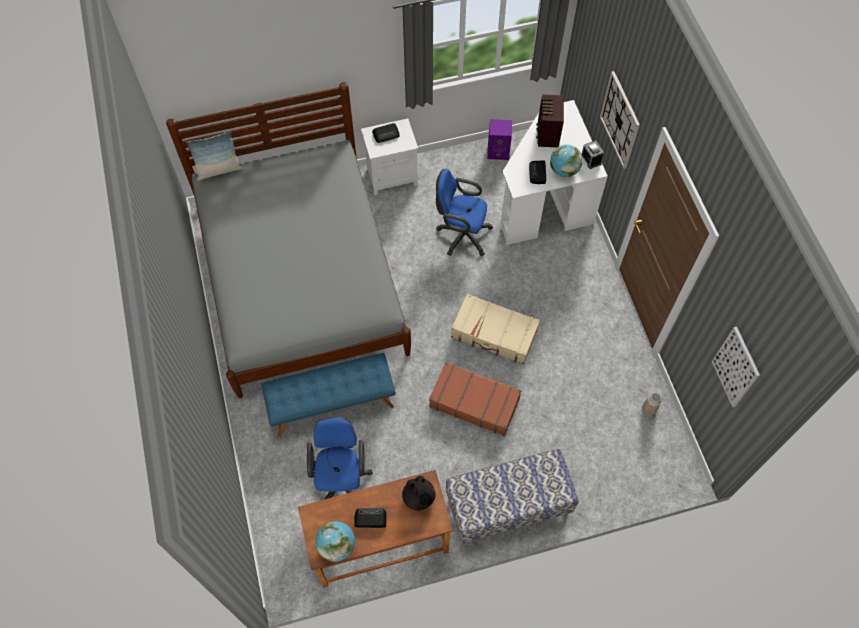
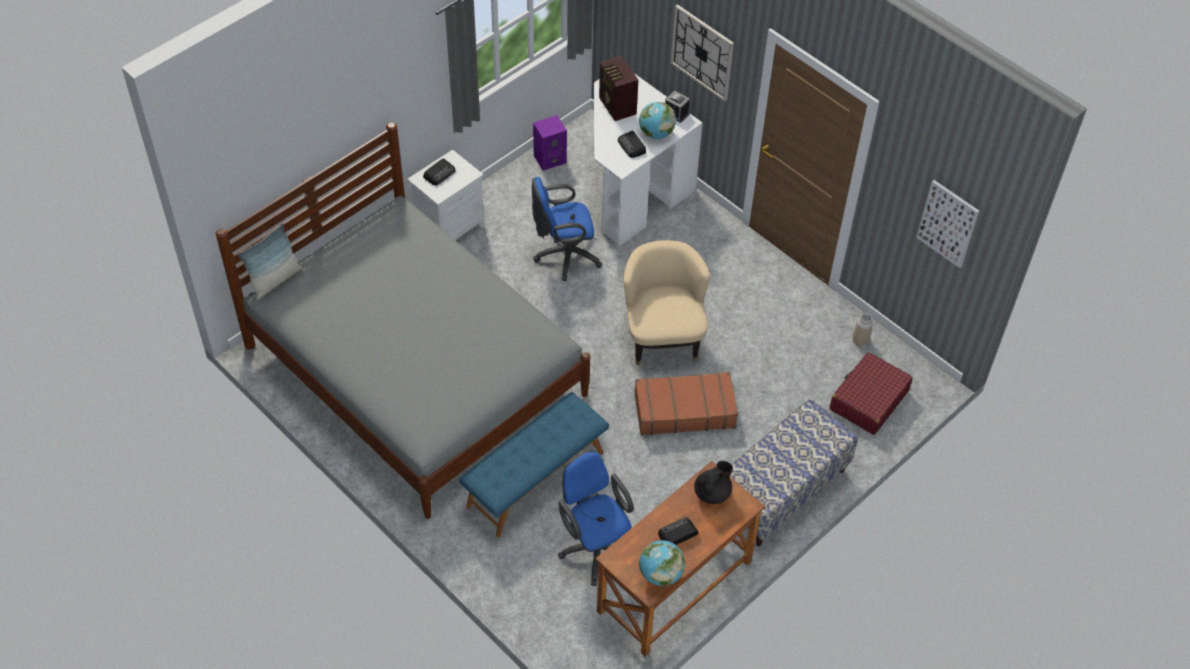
camera: 30 degrees left, 10 degrees down
black teapot [402,475,436,511] -> black teapot turned 75 degrees counterclockwise [694,461,733,504]
beige suitcase [451,294,540,364] -> beige armchair [624,240,710,365]
none -> red suitcase [830,352,913,435]

